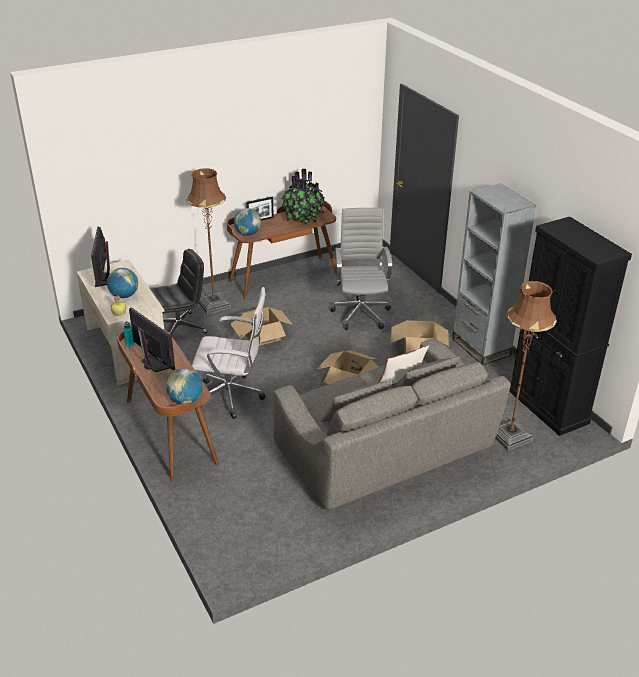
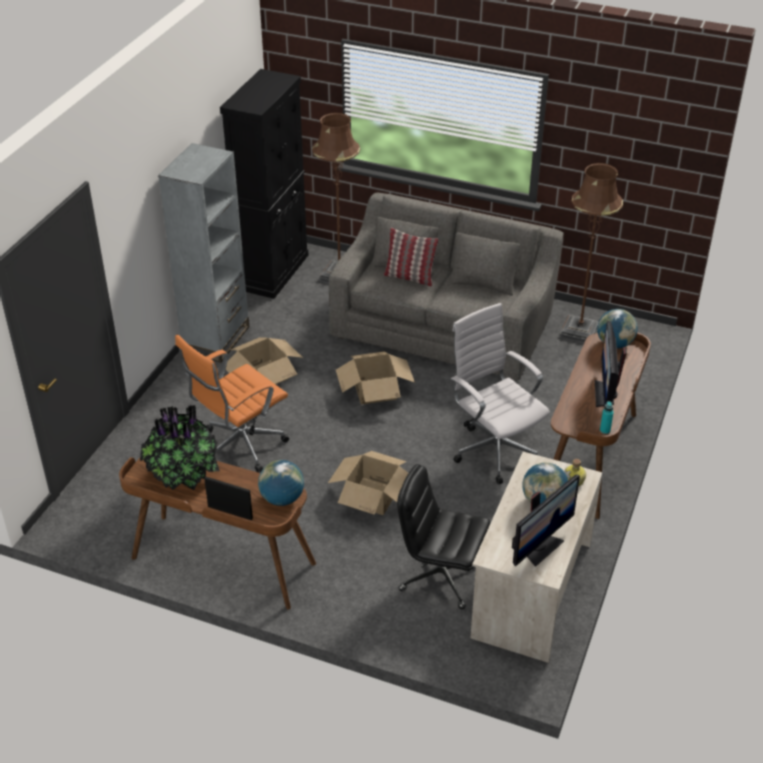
camera: 130 degrees left, 5 degrees up
brown floor lamp [186,168,231,315] -> brown floor lamp moved to [560,163,623,343]
grey office chair [330,208,392,330] -> orange office chair [175,335,289,473]

